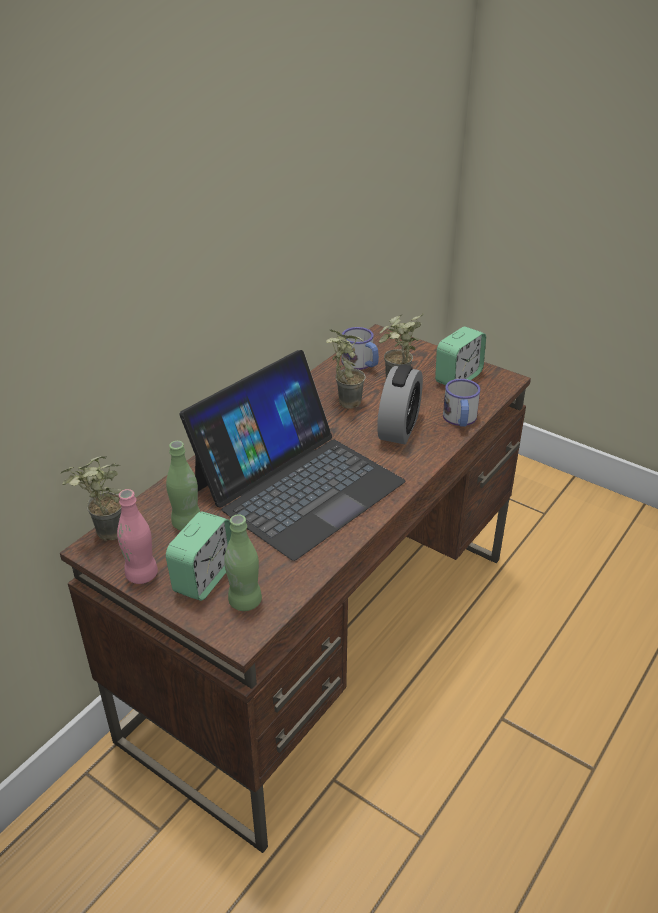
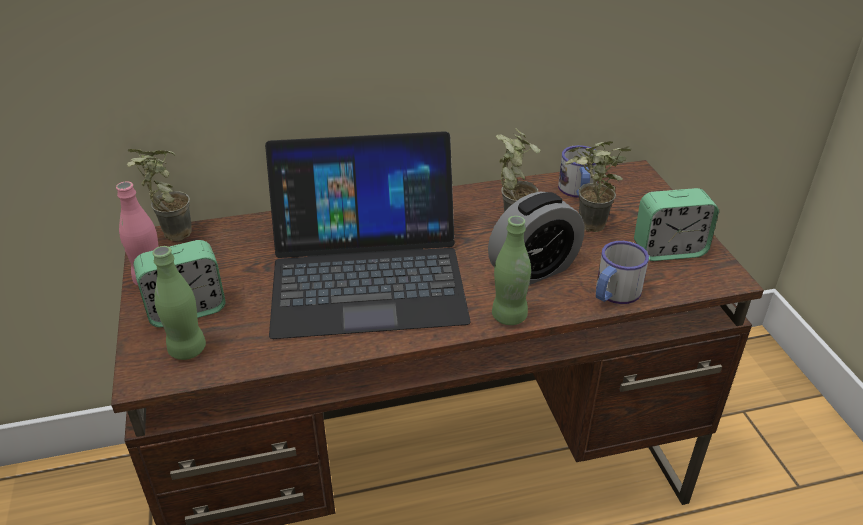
camera: 40 degrees right, 0 degrees up
green bottle [166,441,200,531] -> green bottle moved to [492,216,531,325]

